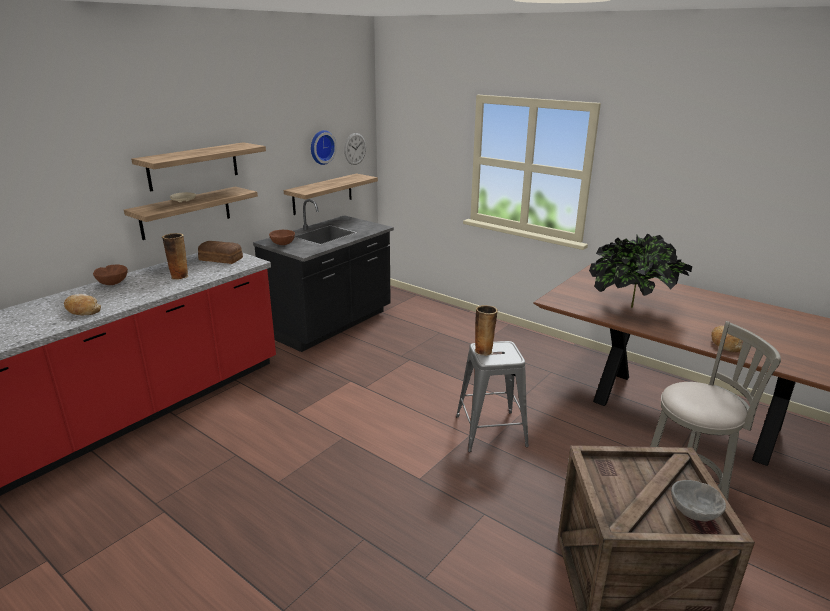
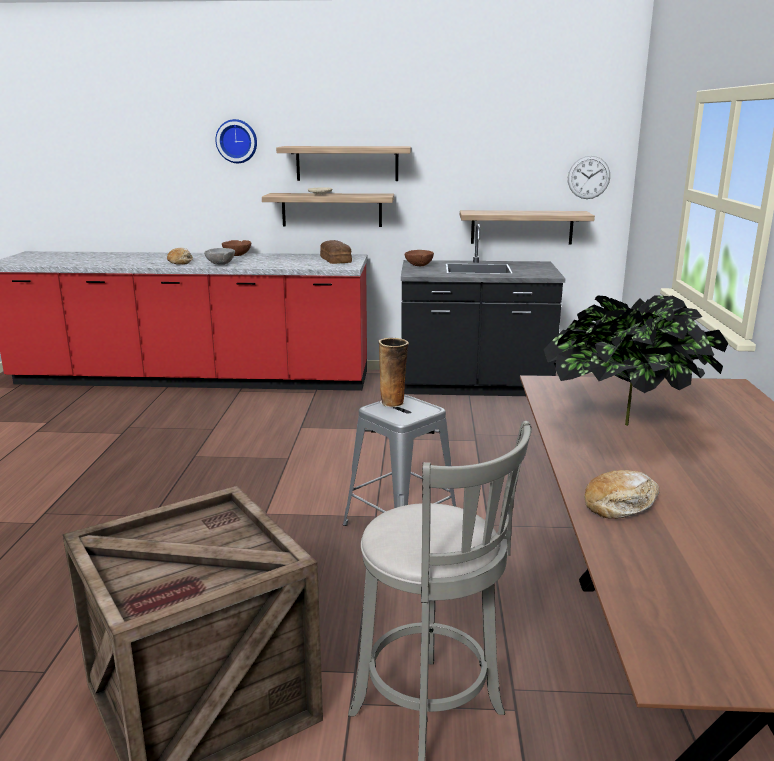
camera: 55 degrees right, 5 degrees down
vase [162,233,189,280] -> none
wall clock [311,130,337,165] -> wall clock moved to [216,119,257,163]
grey bowl [671,480,726,521] -> grey bowl moved to [204,248,235,265]

